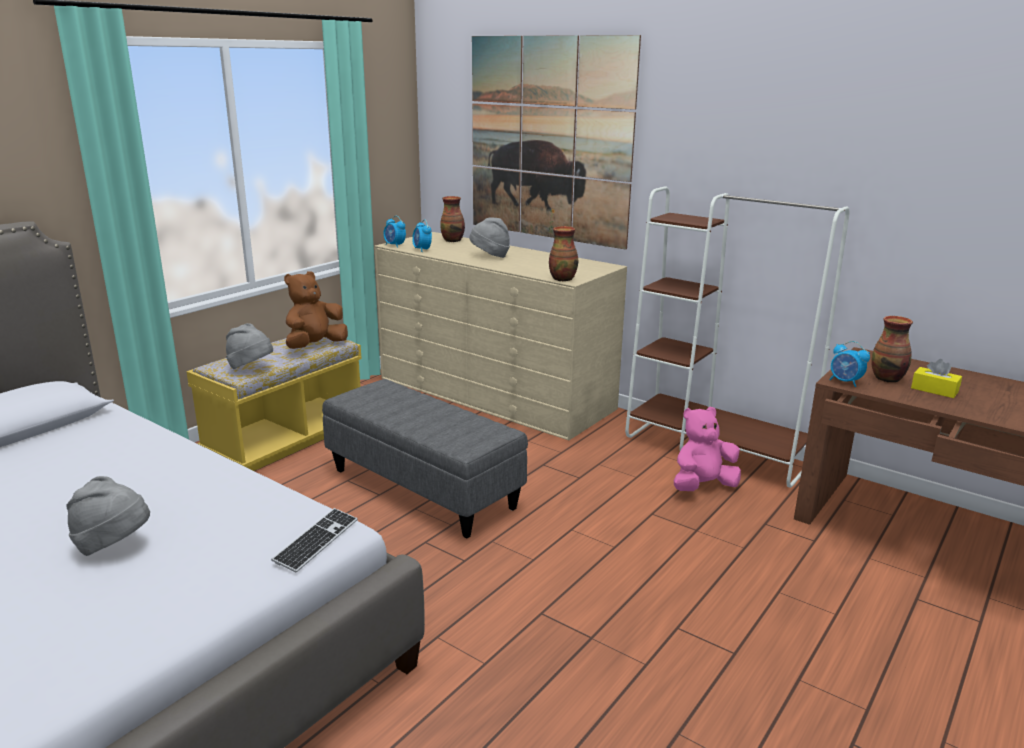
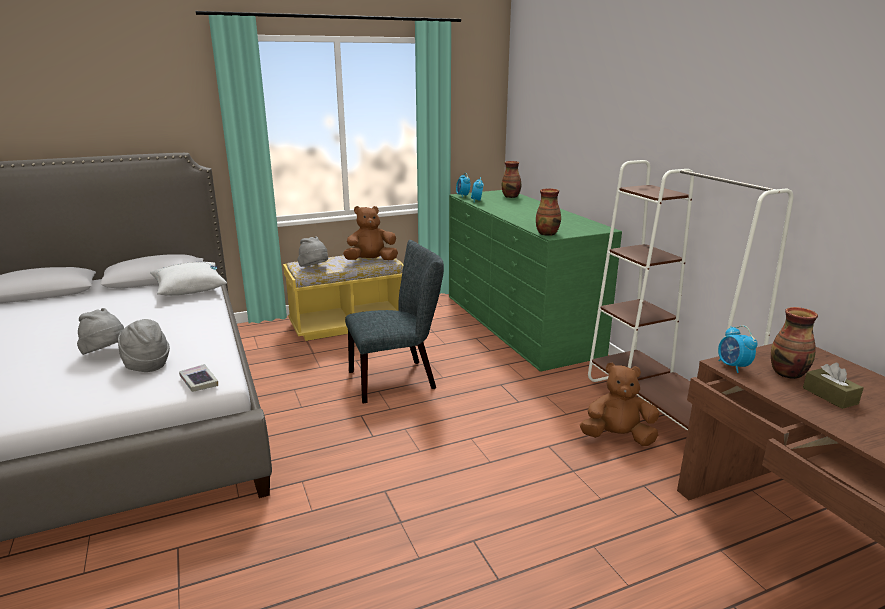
camera: 30 degrees right, 0 degrees up
keyboard [271,508,358,573] -> book [179,364,218,392]
grey ottoman [322,379,528,538] -> grey chair [345,240,444,404]
beige dresser [374,232,627,440] -> green dresser [449,190,622,372]
grey hat [469,217,510,258] -> grey hat moved to [118,319,170,372]
picture [472,35,641,250] -> none
pink plush toy [674,407,741,491] -> brown plush toy [580,363,659,446]
yellow tissue box [911,359,962,398] -> brown tissue box [803,363,863,409]
none -> grey pillow [150,262,227,296]

